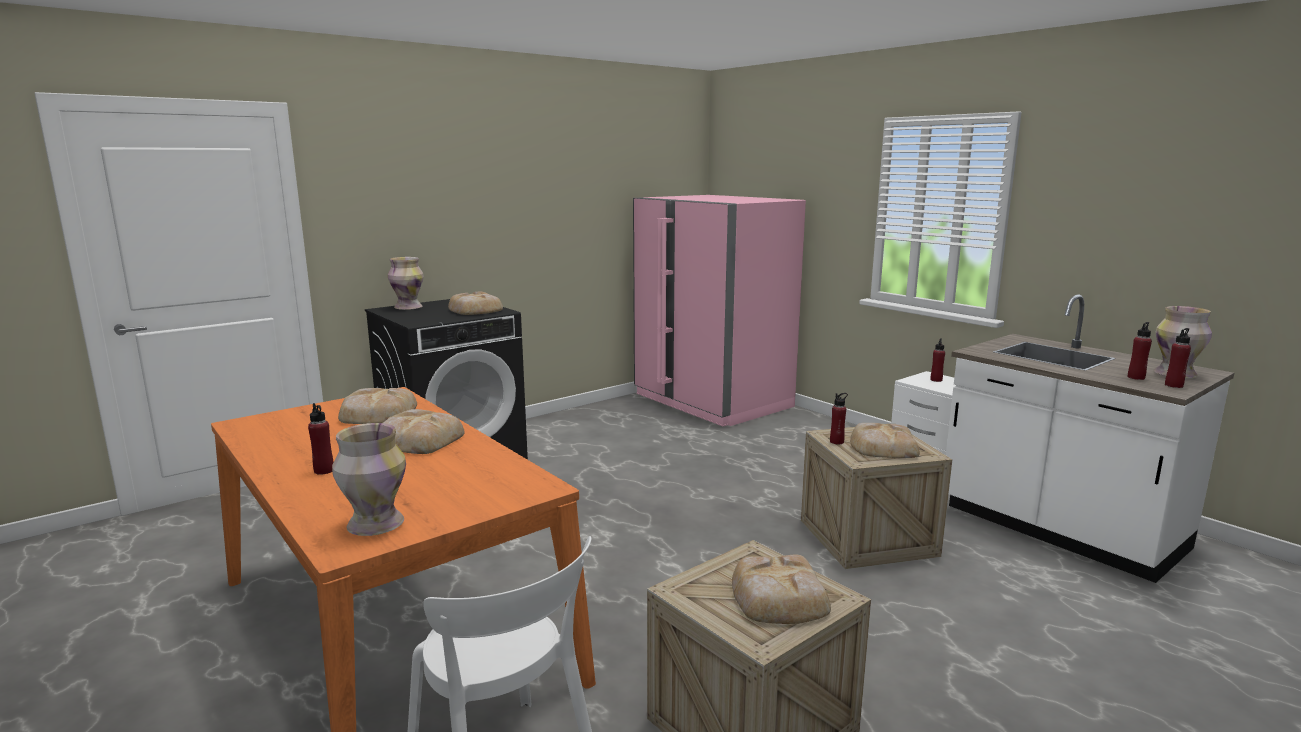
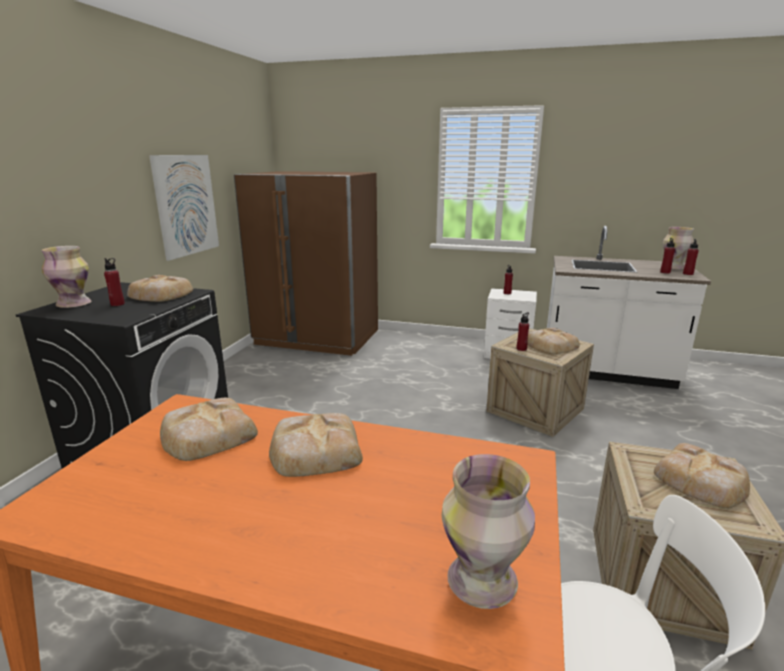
camera: 35 degrees left, 5 degrees up
red bottle [308,403,334,475] -> red bottle moved to [104,258,125,306]
pink fridge [633,195,806,426] -> brown fridge [234,171,378,356]
none -> picture [149,155,219,261]

